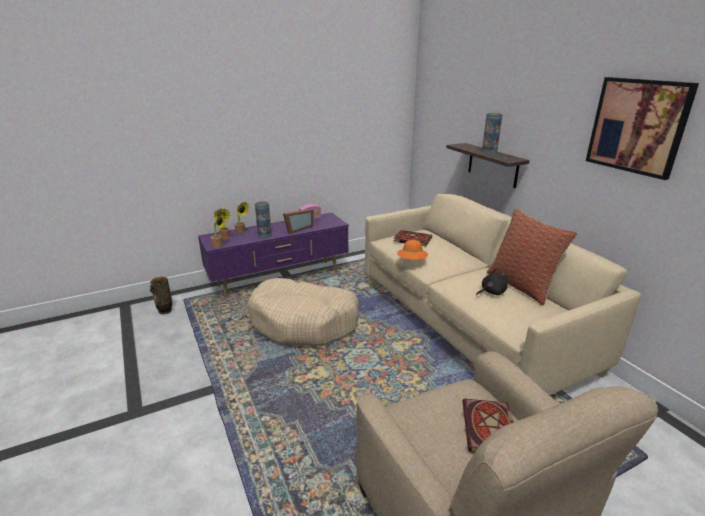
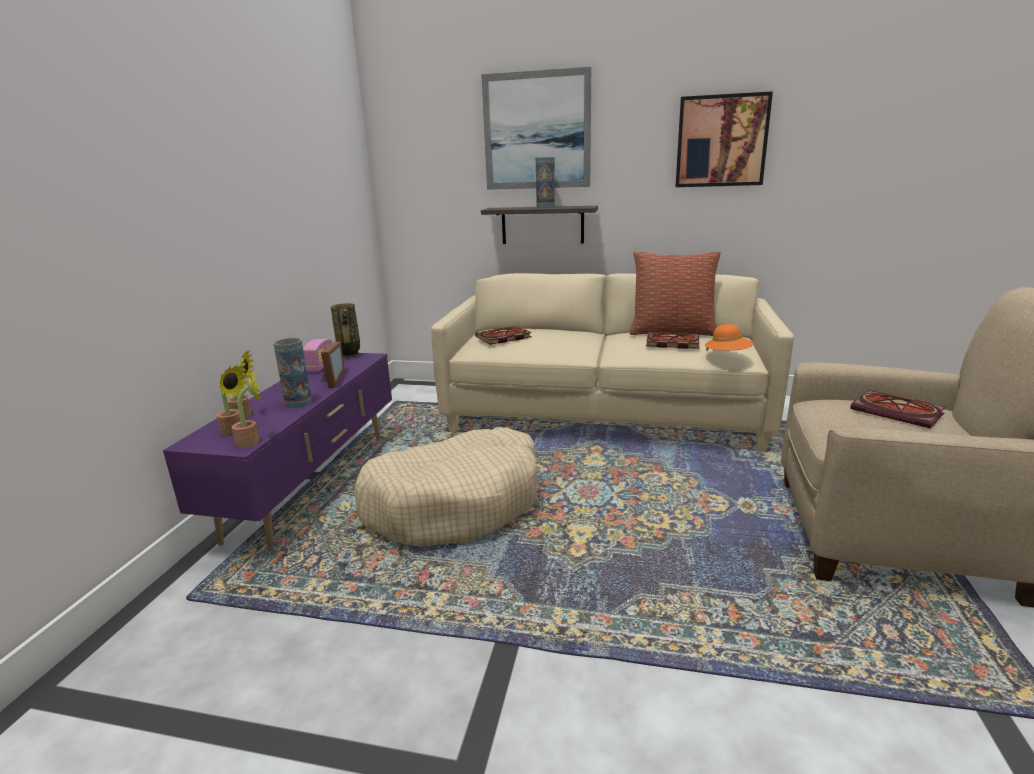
camera: 50 degrees left, 5 degrees down
vase [150,277,172,314] -> vase moved to [331,303,360,358]
orange hat [397,240,428,260] -> orange hat moved to [705,324,753,351]
black plush toy [476,268,508,295] -> book [646,332,699,349]
none -> picture [481,67,591,190]

